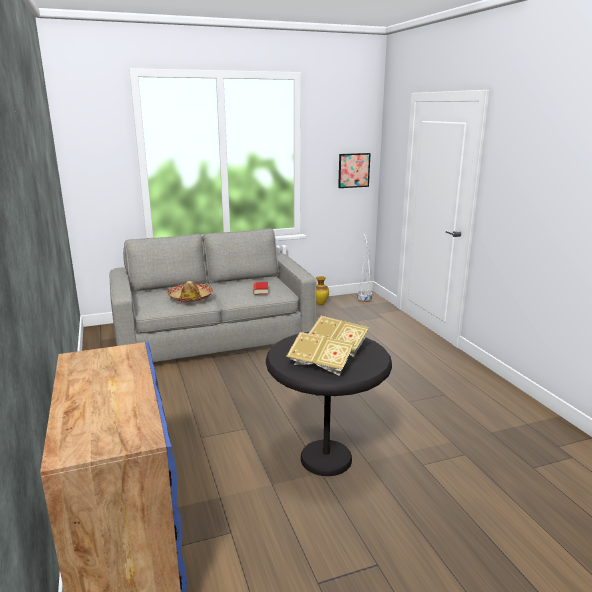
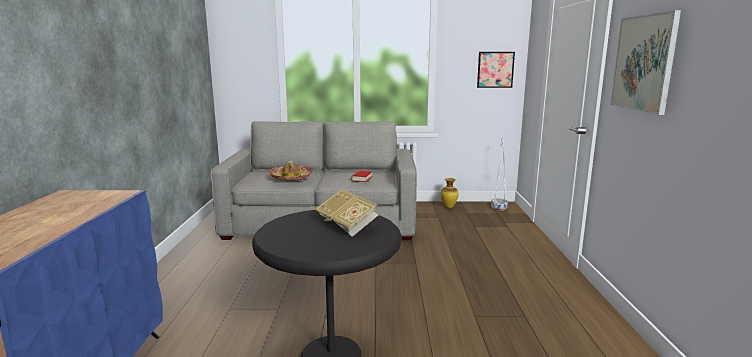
camera: 20 degrees right, 5 degrees down
book [286,332,354,376] -> none
none -> picture [610,10,681,115]

